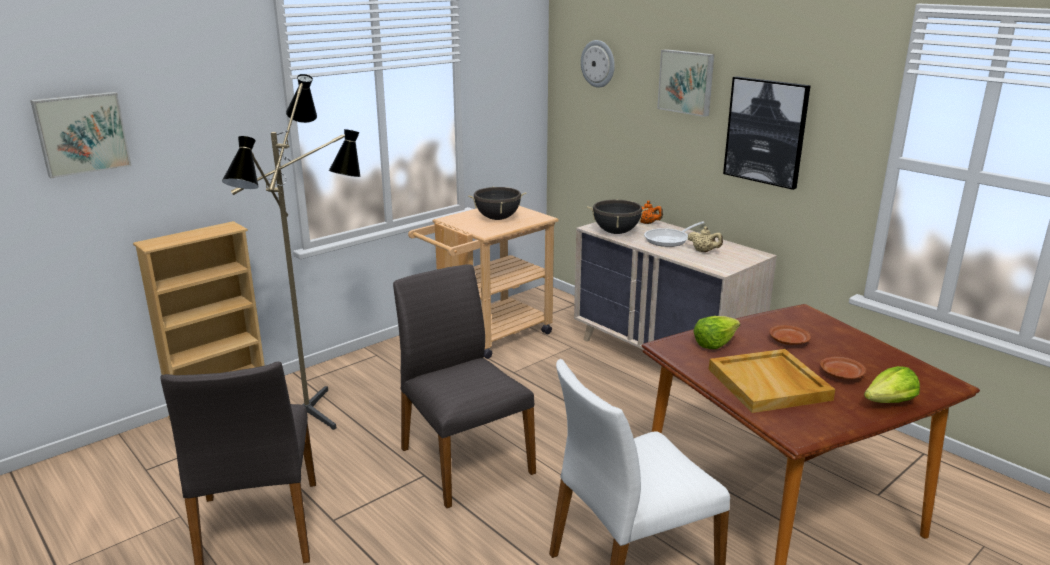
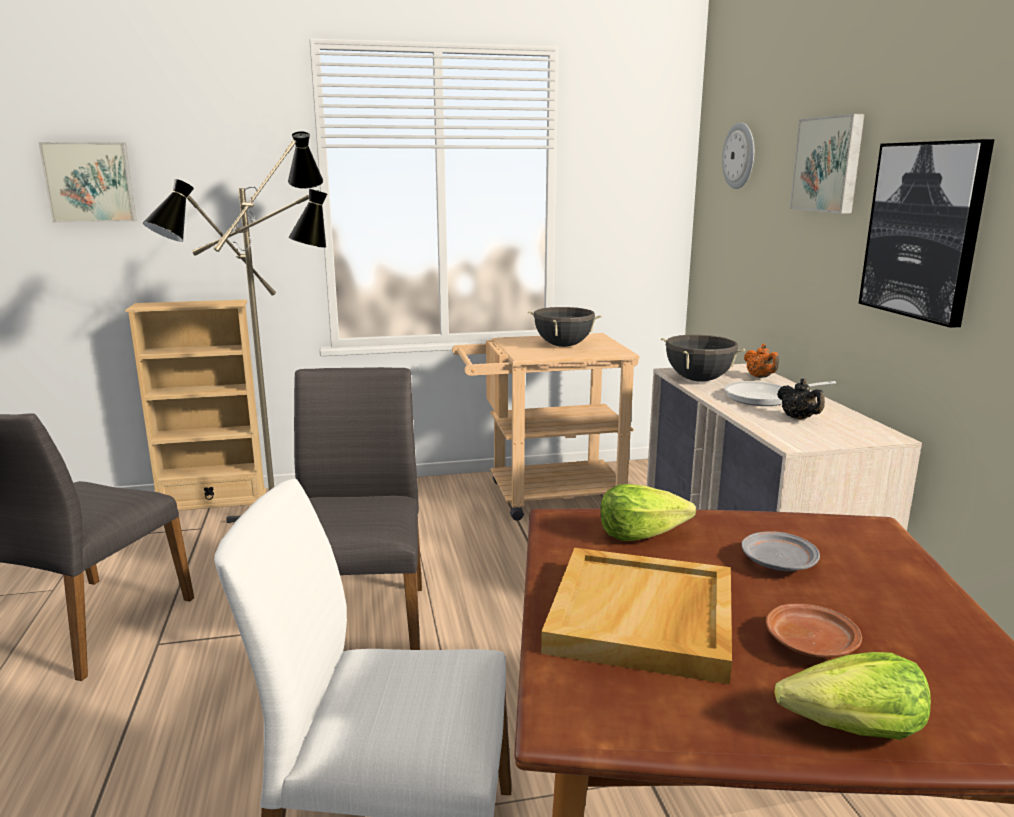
camera: 30 degrees right, 5 degrees down
beige teapot [688,227,723,252] -> black teapot [777,379,825,419]
brown plate [769,325,811,345] -> grey plate [741,531,820,571]

